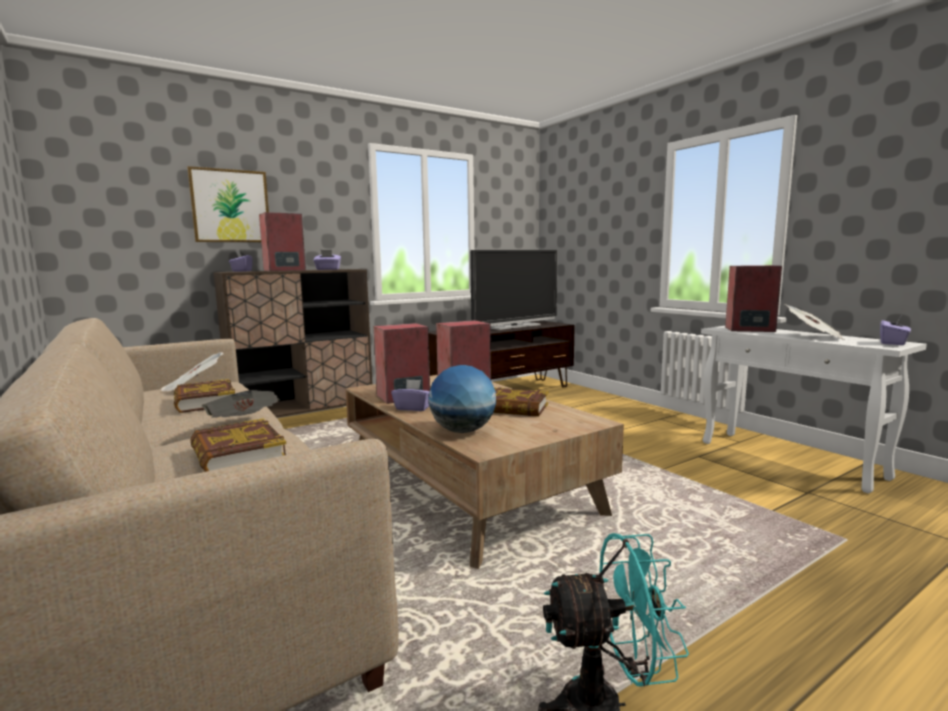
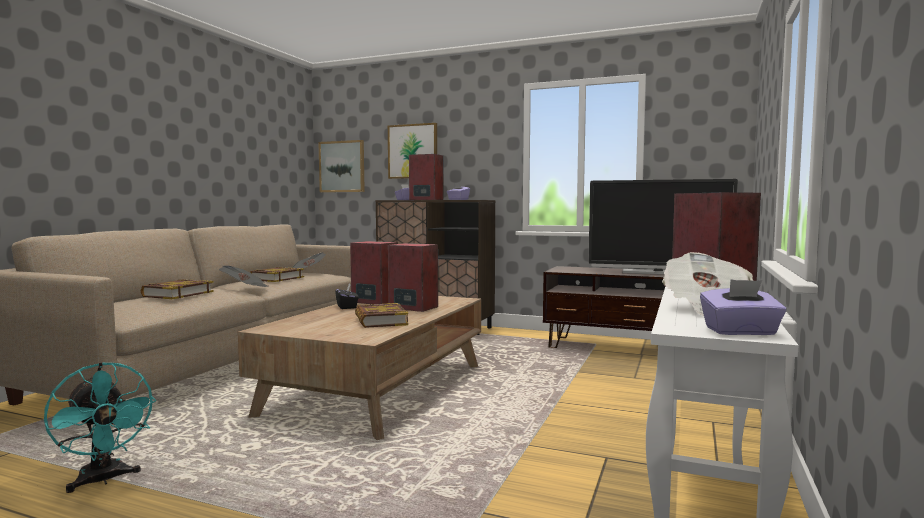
camera: 55 degrees right, 5 degrees down
purple tissue box [391,379,430,411] -> black tissue box [335,284,359,309]
globe [429,365,496,433] -> none
none -> picture [318,140,365,192]

